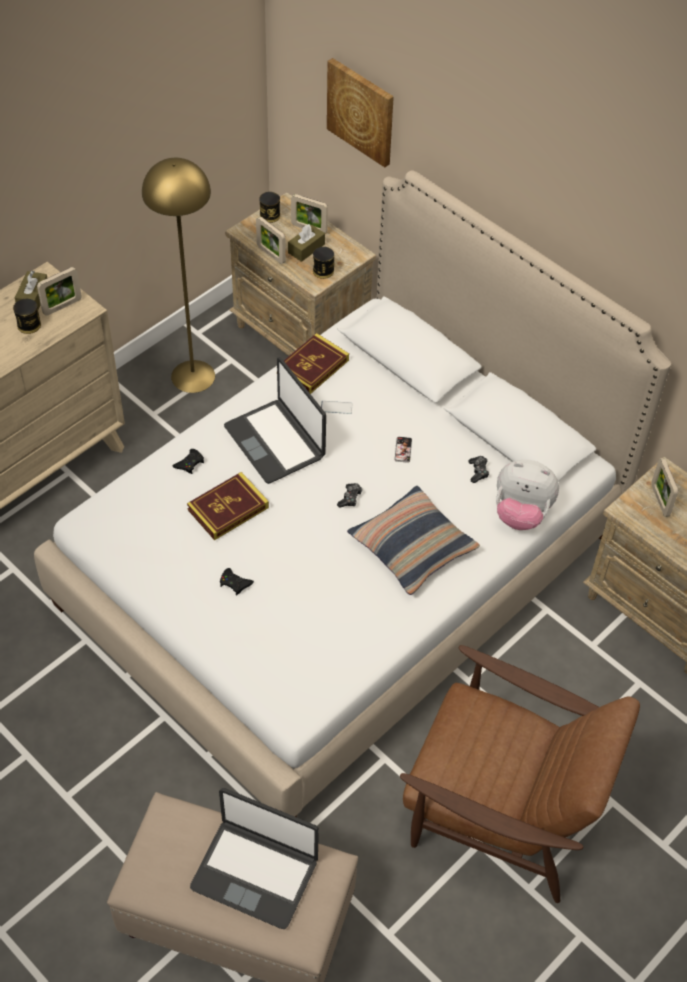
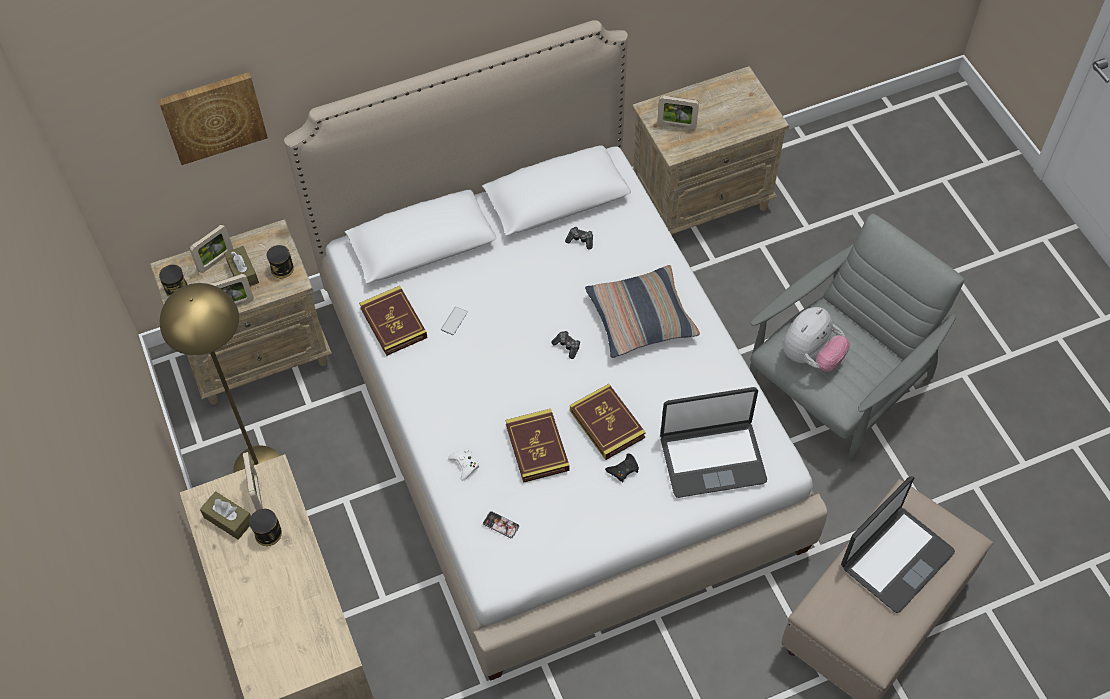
camera: 65 degrees left, 5 degrees up
black game controller [173,449,204,474] -> white game controller [448,448,479,481]
laptop [224,357,326,484] -> laptop moved to [660,387,767,498]
phone [394,437,412,463] -> phone moved to [483,511,519,538]
brown armchair [400,645,640,903] -> grey armchair [750,214,965,461]
plush toy [496,460,559,530] -> plush toy moved to [782,307,850,372]
none -> book [570,384,646,460]

